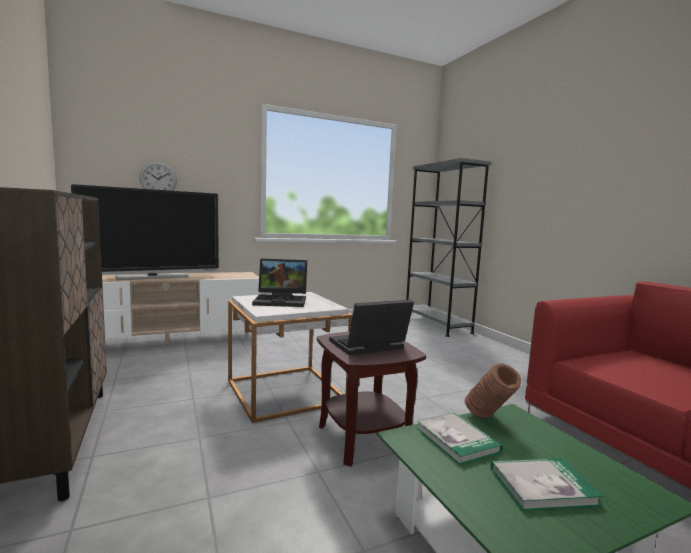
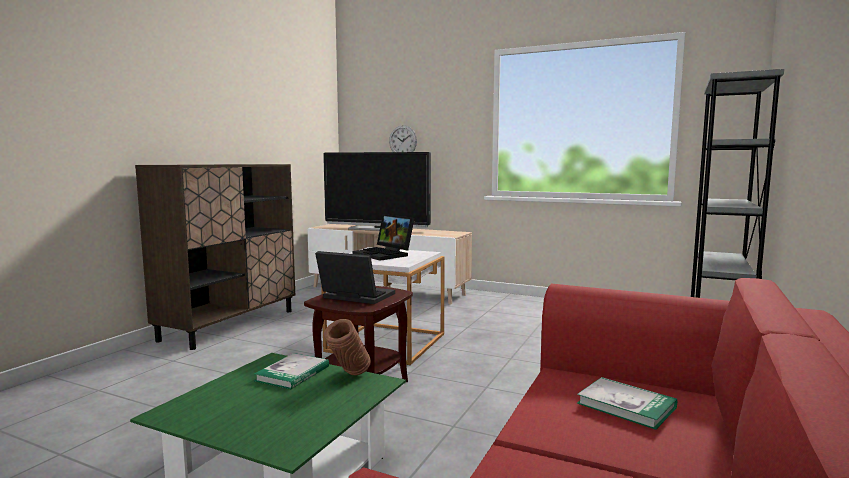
camera: 50 degrees right, 0 degrees up
book [490,458,604,511] -> book moved to [577,377,677,430]

